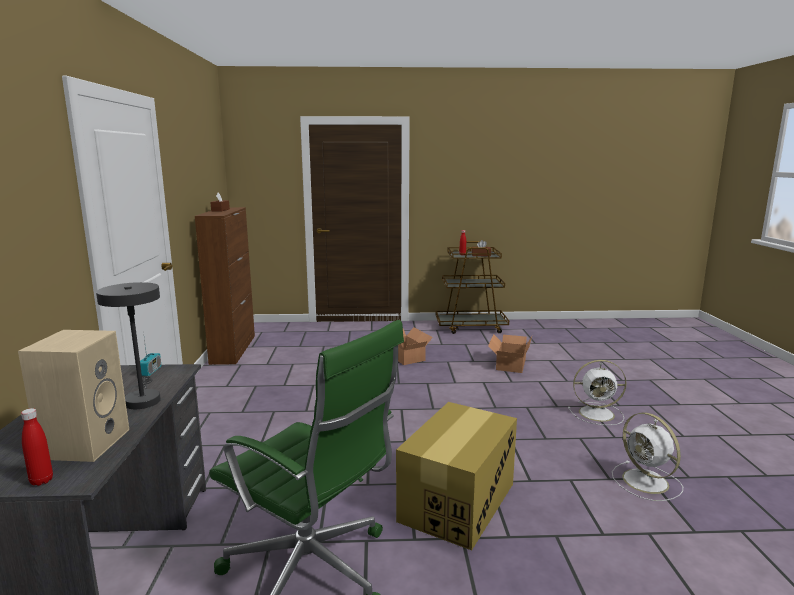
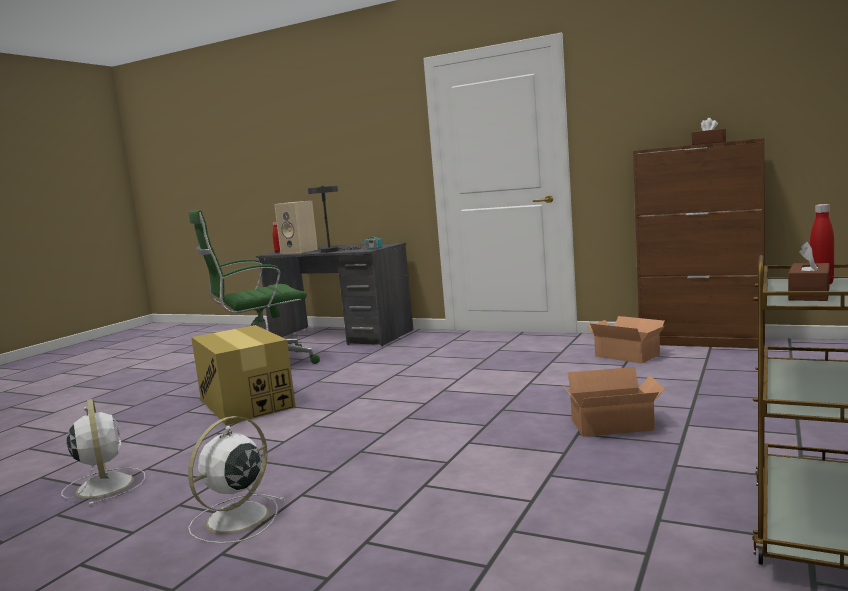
camera: 120 degrees right, 5 degrees down
cardboard box [488,334,532,373] -> cardboard box moved to [587,316,665,364]
white fan [612,413,683,501] -> white fan turned 60 degrees clockwise [61,399,146,506]

